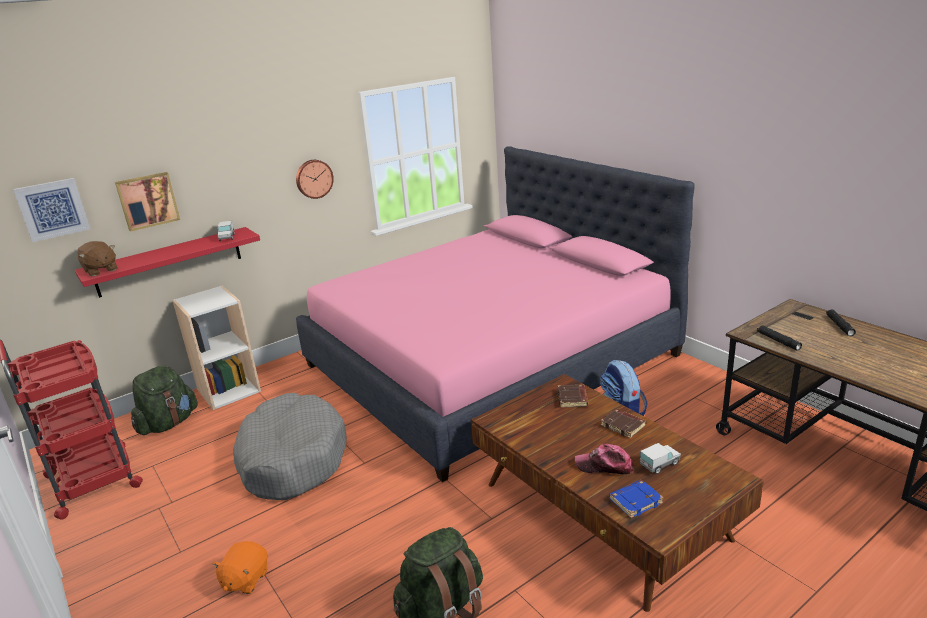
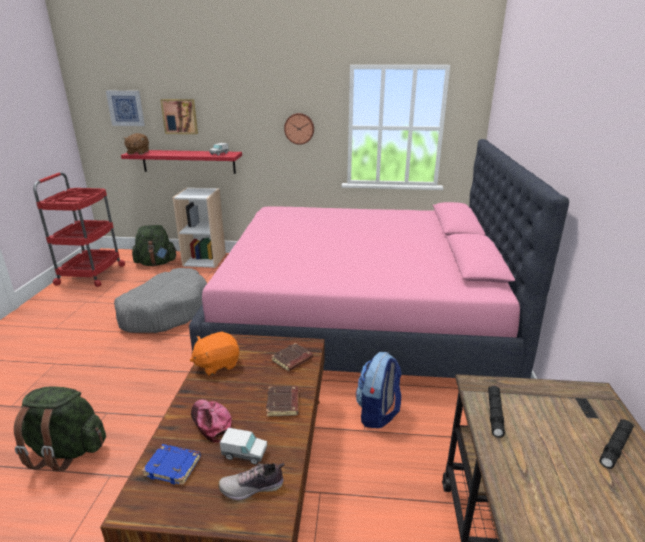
camera: 40 degrees right, 0 degrees up
orange plush toy [213,541,268,594] -> orange plush toy moved to [190,332,240,376]
none -> shoe [218,463,284,501]

